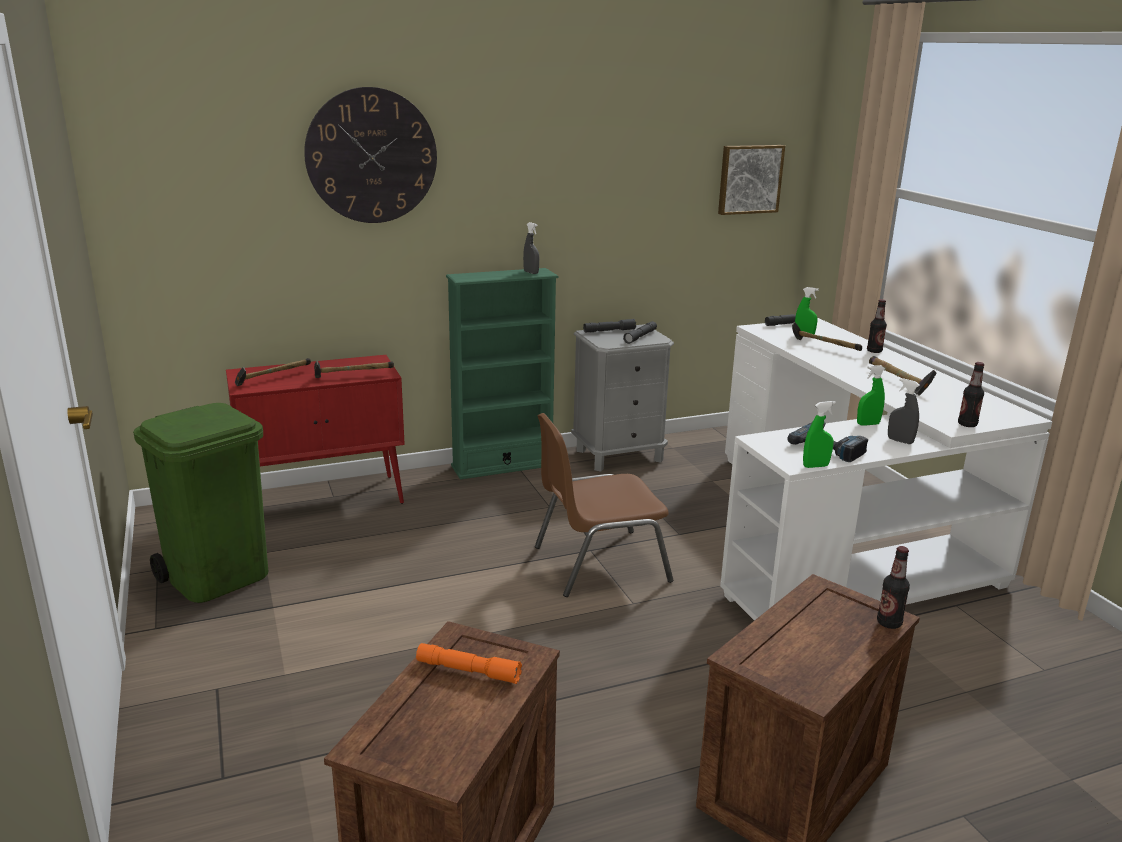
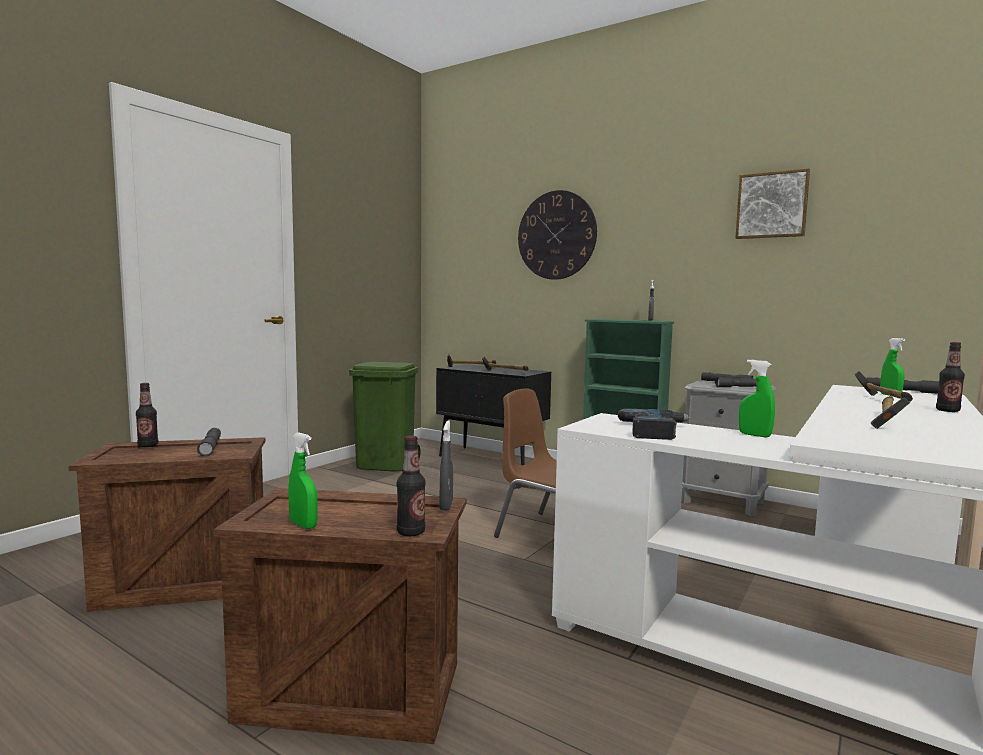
camera: 55 degrees right, 15 degrees down
red cabinet [226,355,405,504] -> black cabinet [436,364,551,465]
orange flashlight [416,643,522,684] -> grey flashlight [197,428,221,457]
picture [718,145,785,215] -> picture moved to [735,168,810,239]
green spray bottle [803,401,836,468] -> green spray bottle moved to [289,432,317,529]
grey spray bottle [888,378,920,444] -> grey spray bottle moved to [439,420,453,511]
bottle [958,362,984,427] -> bottle moved to [136,383,158,447]

